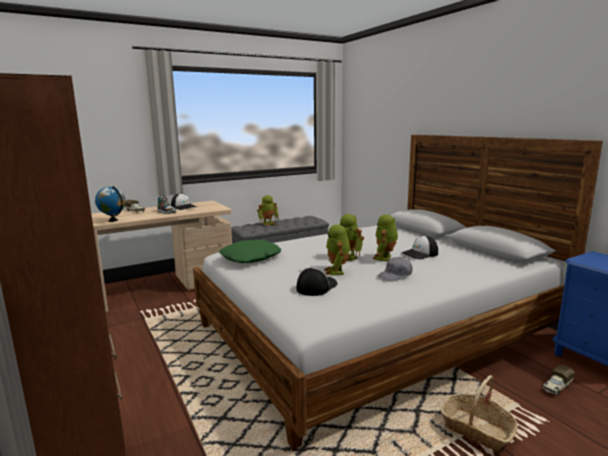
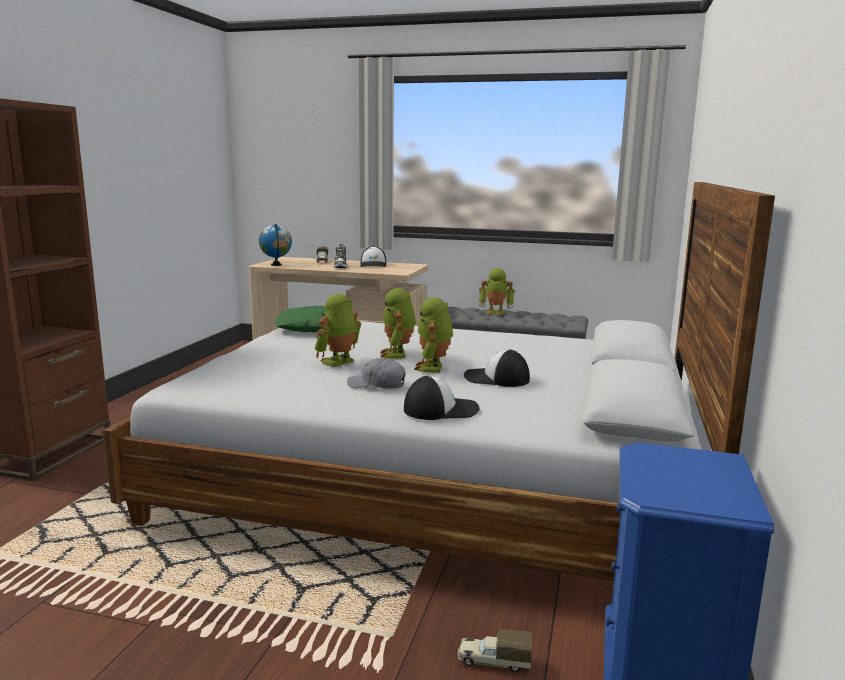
camera: 45 degrees right, 0 degrees up
cap [296,268,337,296] -> cap moved to [404,376,480,420]
toy robot [372,214,398,261] -> toy robot turned 60 degrees counterclockwise [414,297,453,373]
basket [441,375,518,451] -> none

